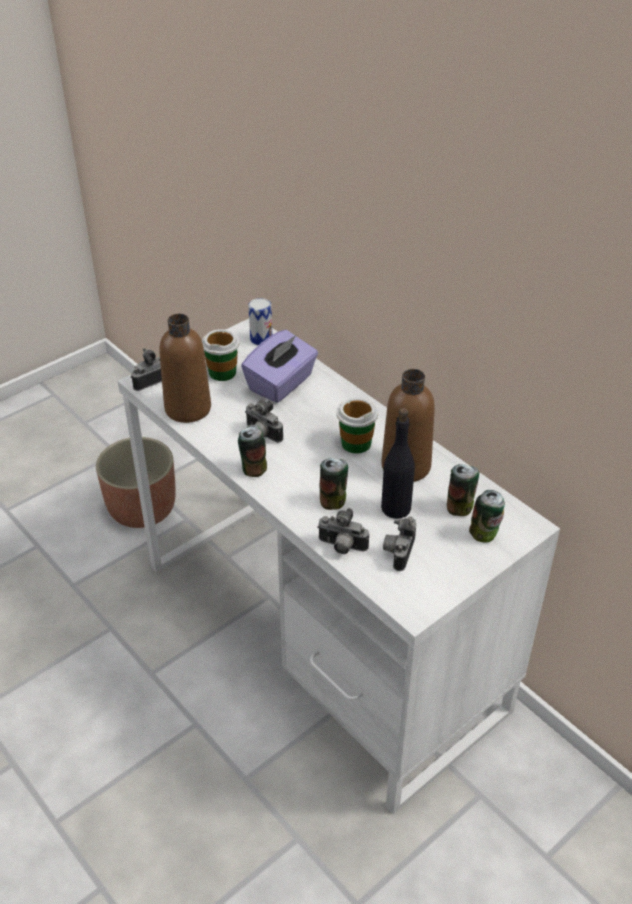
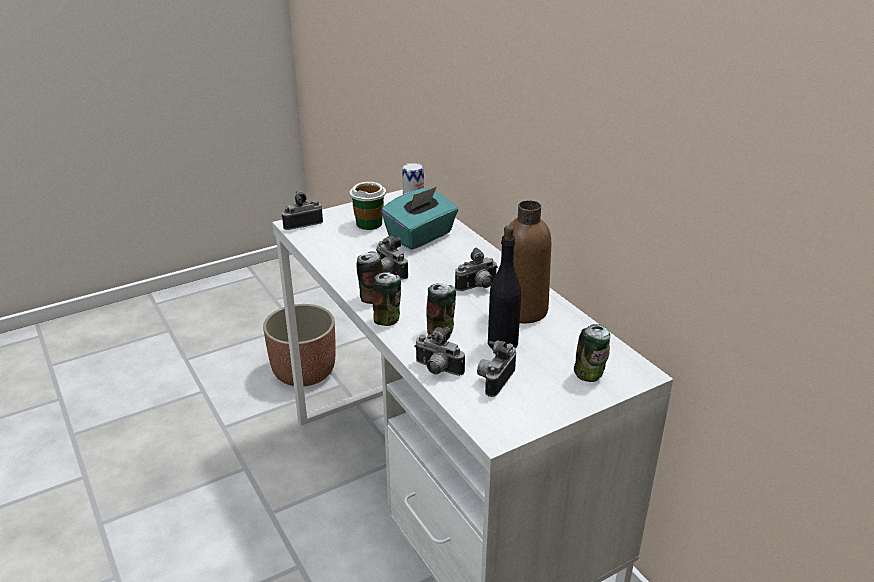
camera: 10 degrees right, 10 degrees down
brown bottle [159,314,211,423] -> none
purple tissue box [241,330,318,403] -> turquoise tissue box [381,187,458,250]
cup [336,398,378,454] -> camera [455,248,498,291]
can [447,464,479,516] -> can moved to [372,273,401,326]

